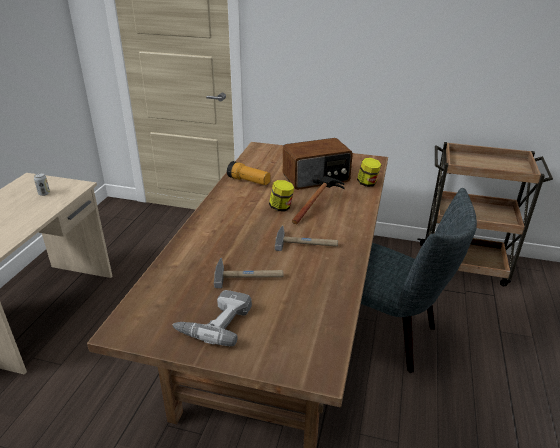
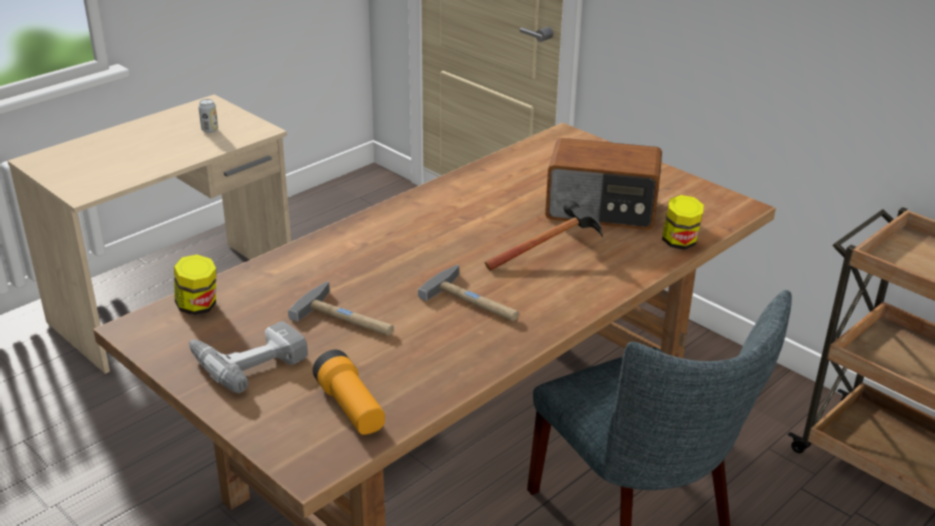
camera: 30 degrees right, 0 degrees up
flashlight [227,161,271,185] -> flashlight moved to [313,350,385,435]
jar [269,180,294,211] -> jar moved to [174,255,216,315]

